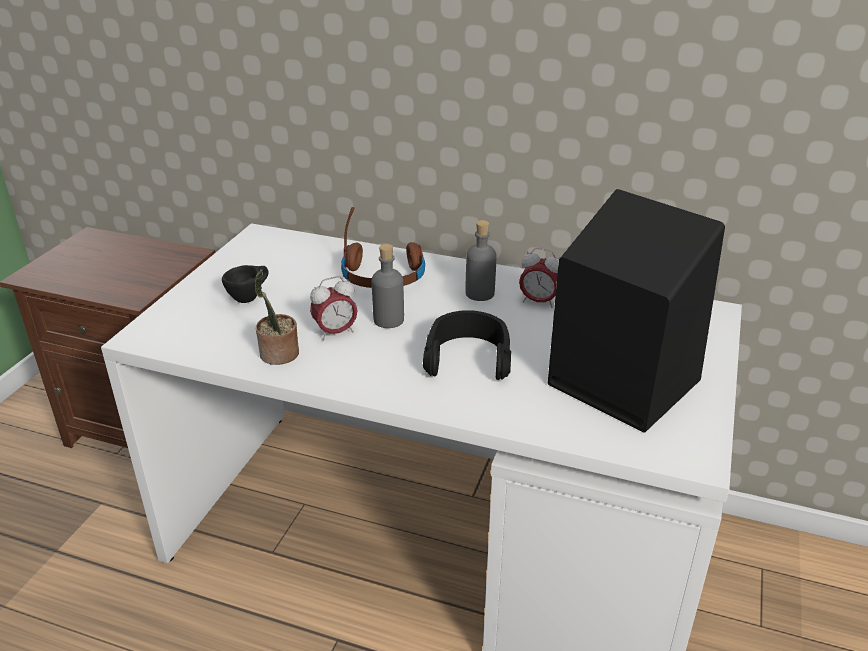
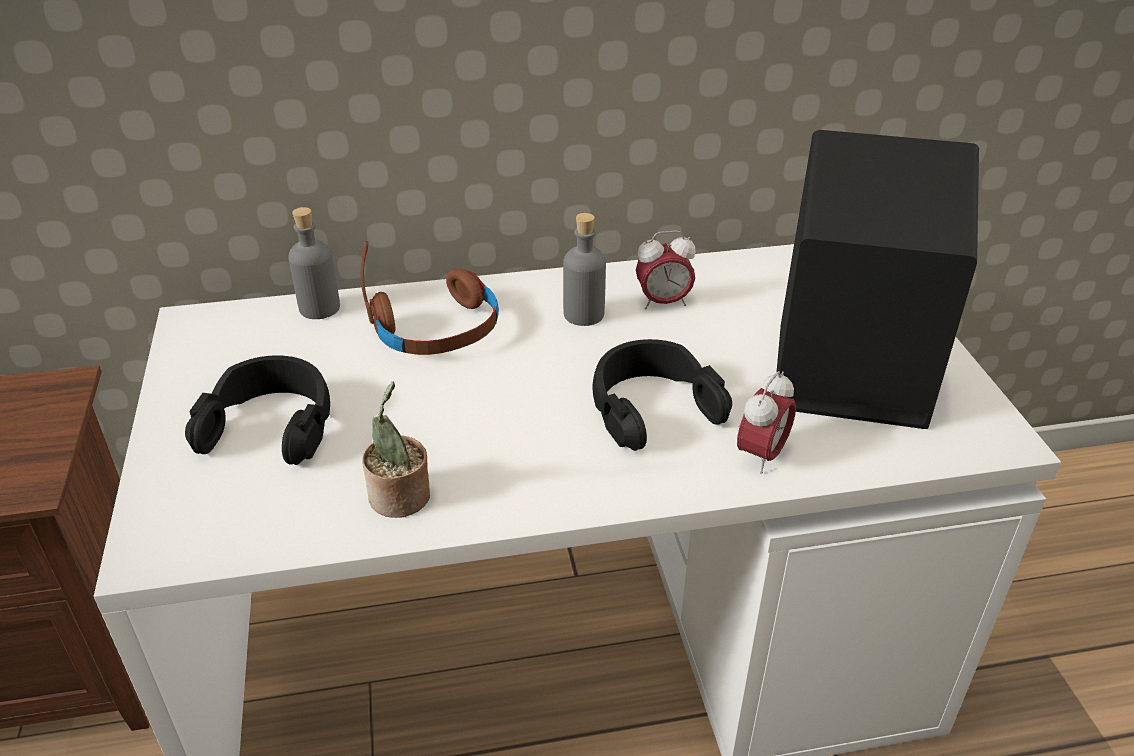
camera: 30 degrees left, 5 degrees up
black cup [222,265,269,303] -> black headphones [185,355,330,465]
alarm clock [310,276,358,340] -> alarm clock moved to [737,371,796,474]
grey bottle [372,244,404,328] -> grey bottle moved to [288,207,340,319]

